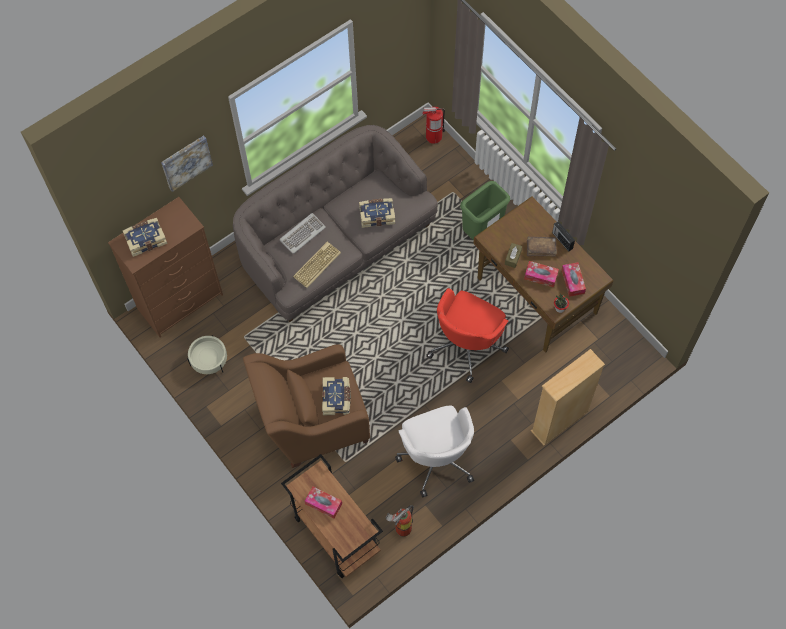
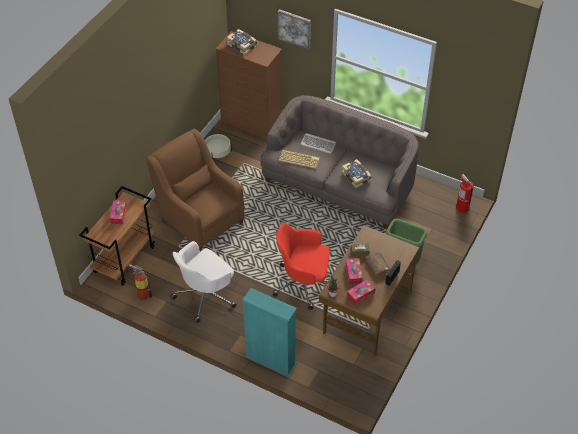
camera: 65 degrees right, 15 degrees down
book [322,377,351,415] -> none
beige bookcase [531,349,605,446] -> turquoise bookcase [242,288,297,377]

